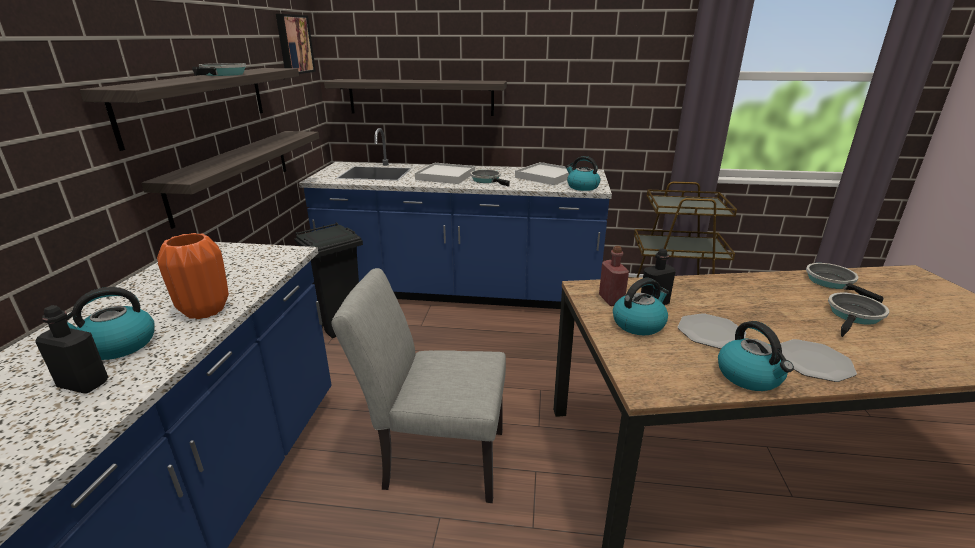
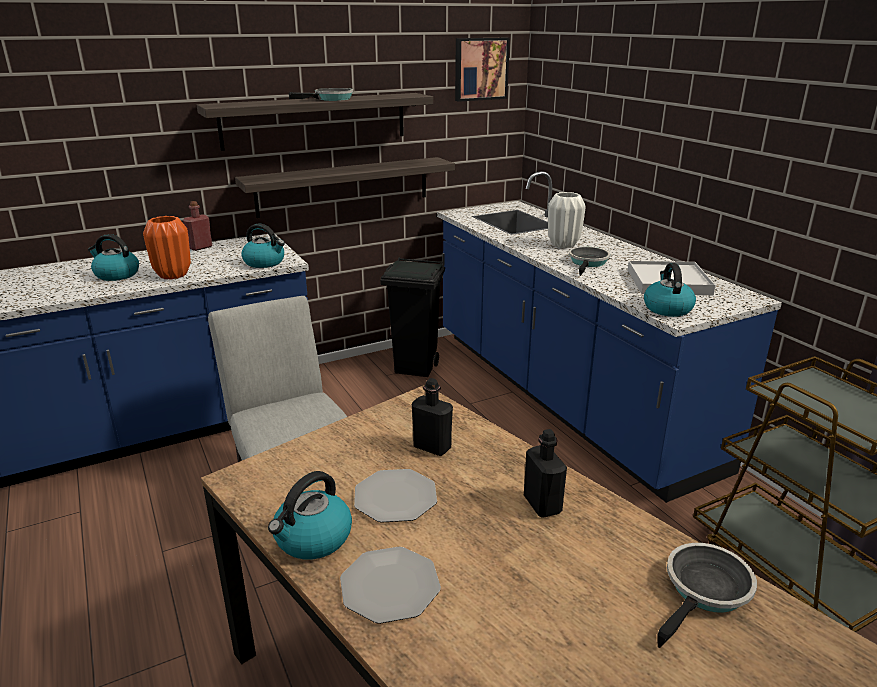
camera: 55 degrees right, 0 degrees up
black bottle [35,305,108,394] -> black bottle moved to [524,429,567,518]
shelf [324,79,507,116] -> none
white tray [415,163,475,184] -> white vase [548,192,586,248]
red bottle [599,246,629,306] -> red bottle moved to [183,201,212,251]
kettle [613,278,669,335] -> kettle moved to [241,224,285,268]
frying pan [828,293,889,337] -> none

